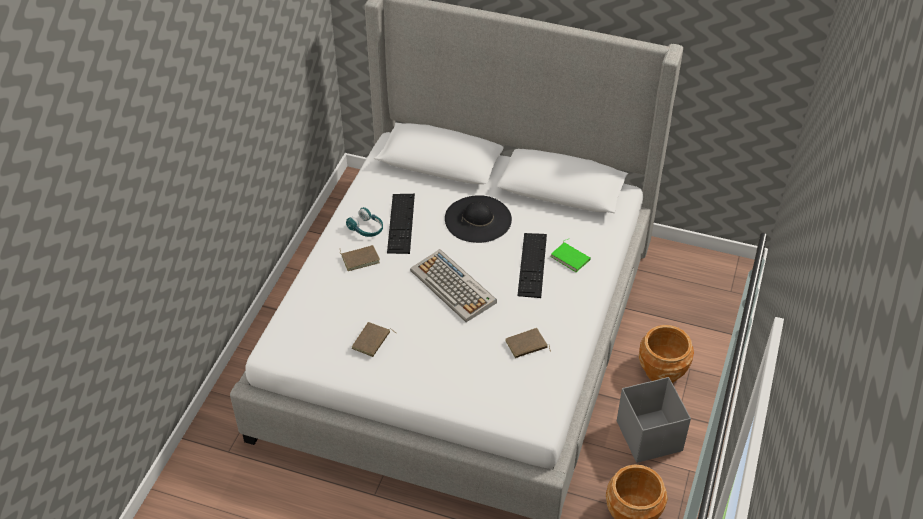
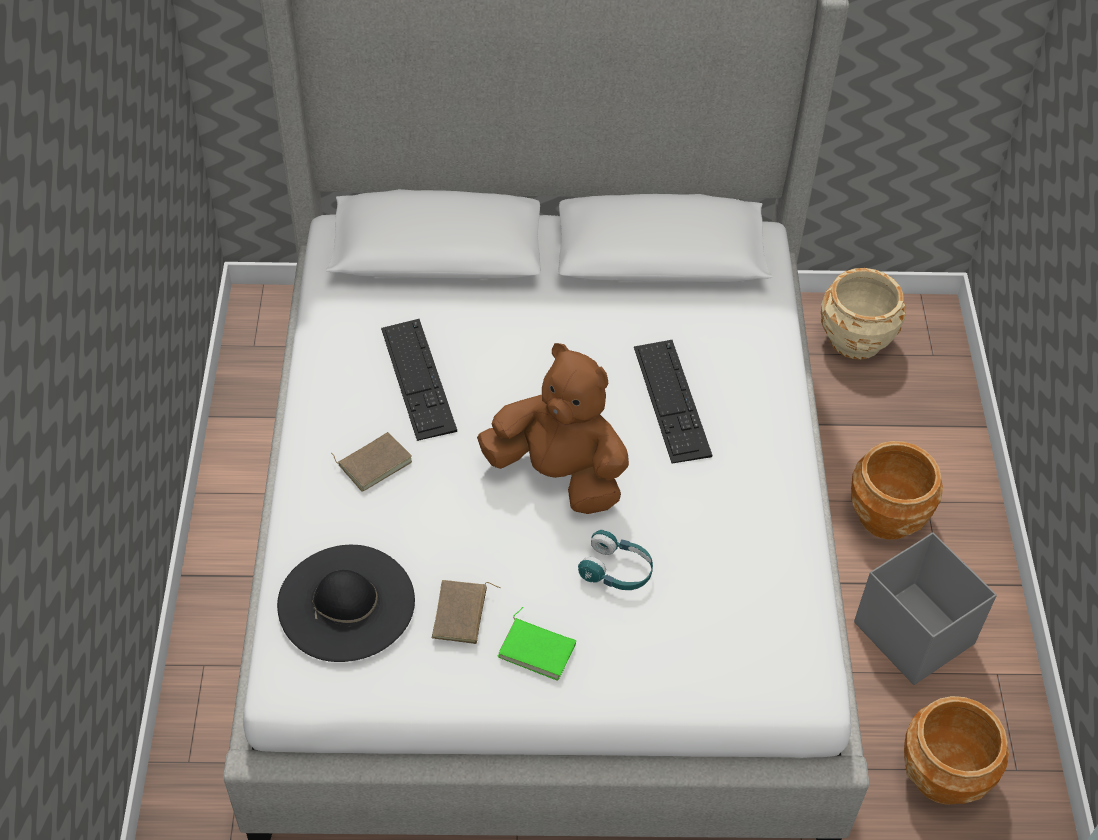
camera: 20 degrees left, 5 degrees up
turquoise headphones [346,207,383,237] -> turquoise headphones moved to [578,530,653,590]
keyboard [410,249,497,322] -> brown plush toy [477,343,629,514]
black hat [445,195,512,243] -> black hat moved to [277,545,415,662]
brown book [505,328,551,358] -> none
green book [550,239,591,272] -> green book moved to [497,607,576,681]
none -> beige planter [821,268,906,360]

